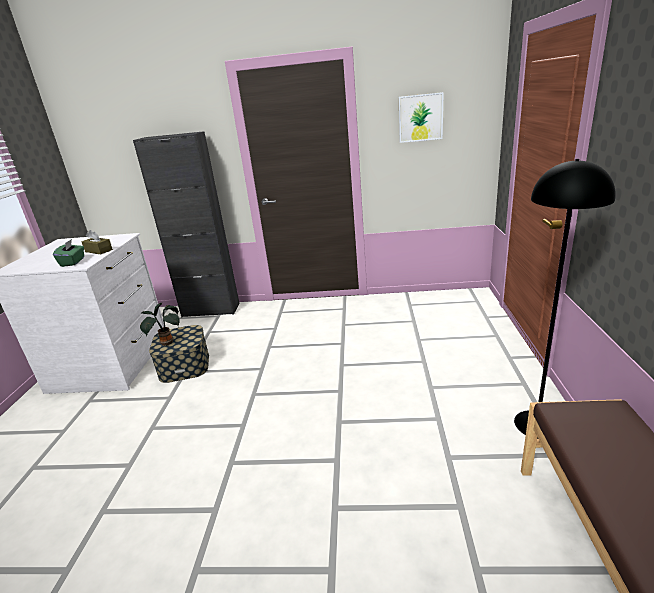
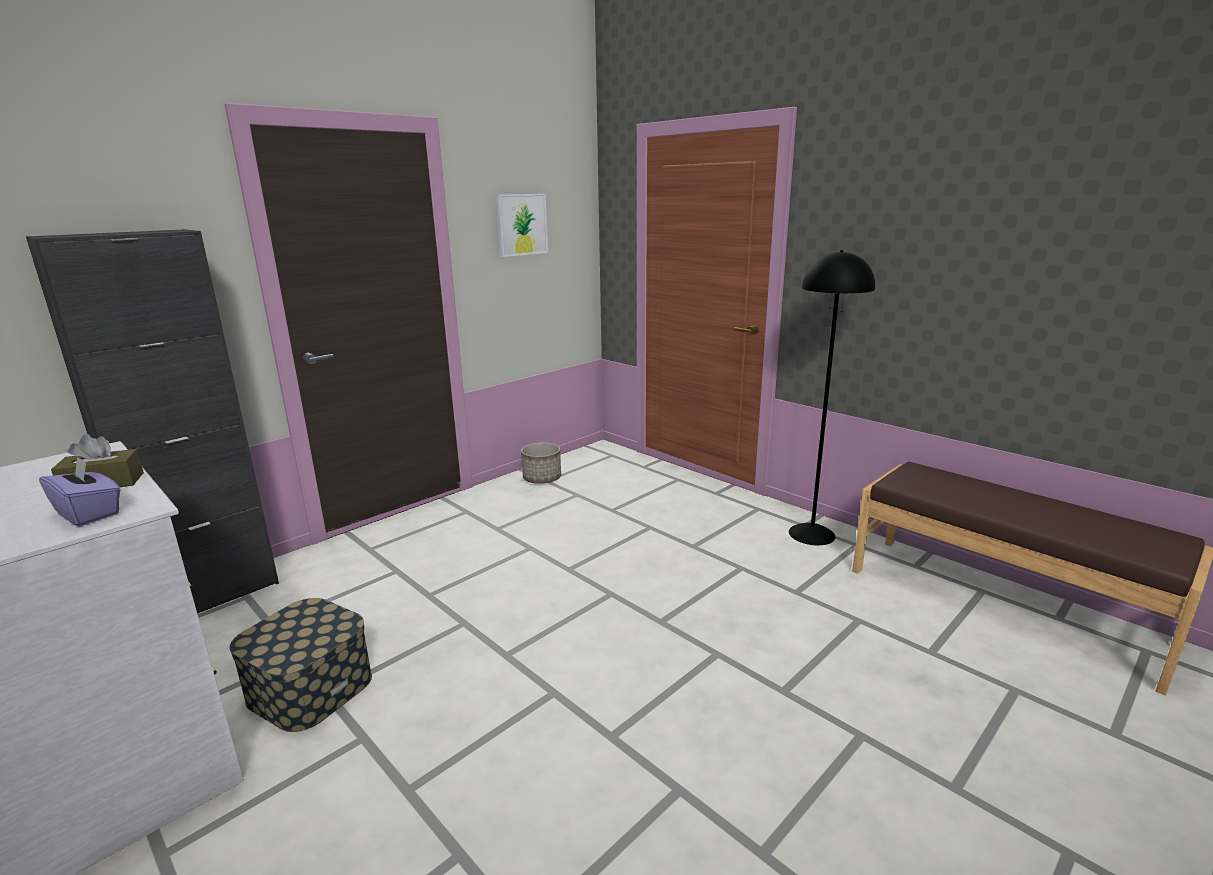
camera: 50 degrees left, 5 degrees down
green tissue box [53,239,84,267] -> purple tissue box [39,456,120,526]
potted plant [140,303,180,347] -> none
none -> planter [521,442,561,484]

